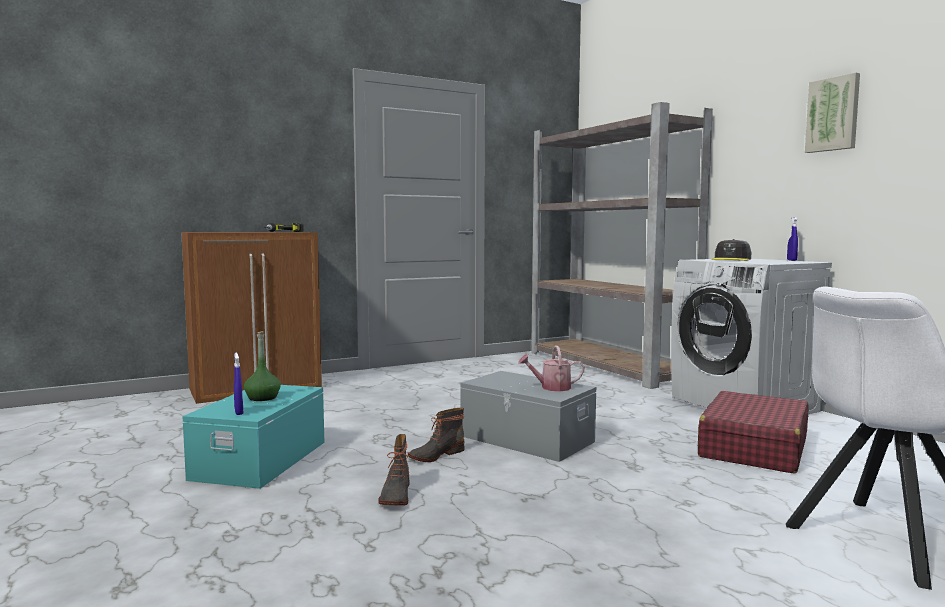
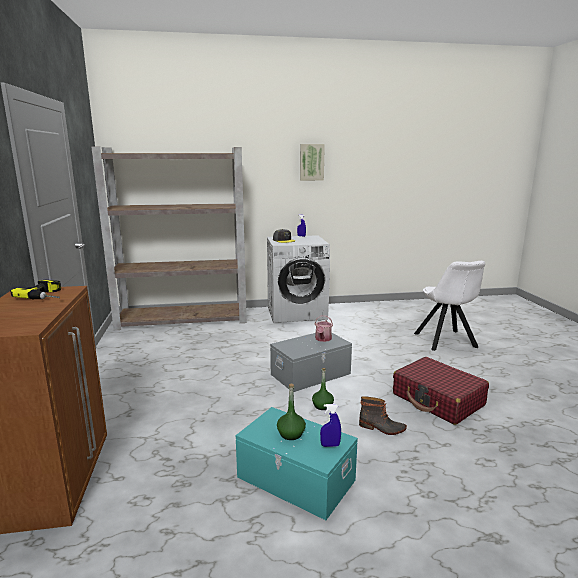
camera: 70 degrees left, 10 degrees up
boot [408,408,464,462] -> green bottle [312,368,334,410]
red suitcase [698,391,808,474] -> red suitcase moved to [393,357,489,425]

